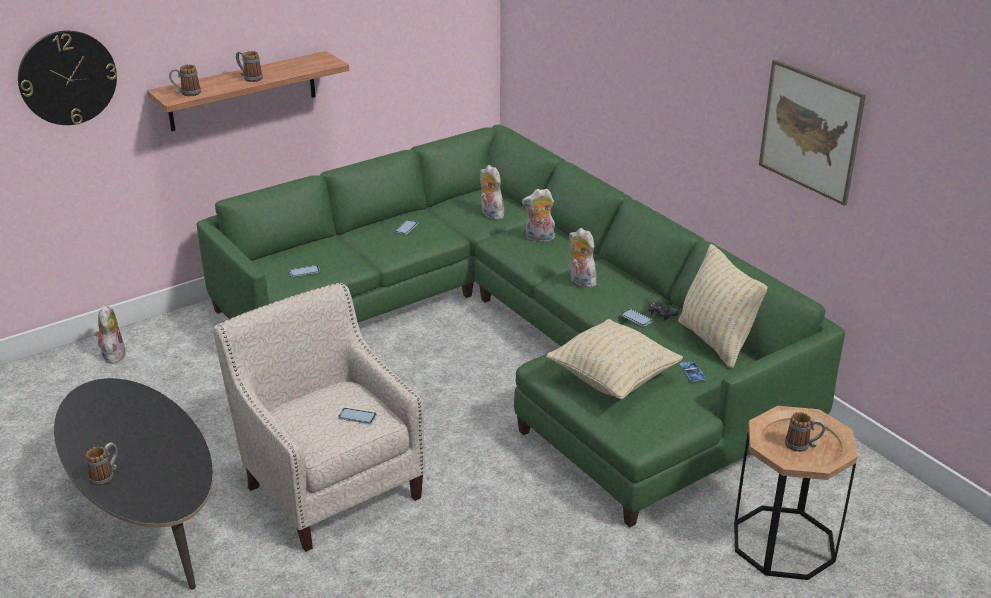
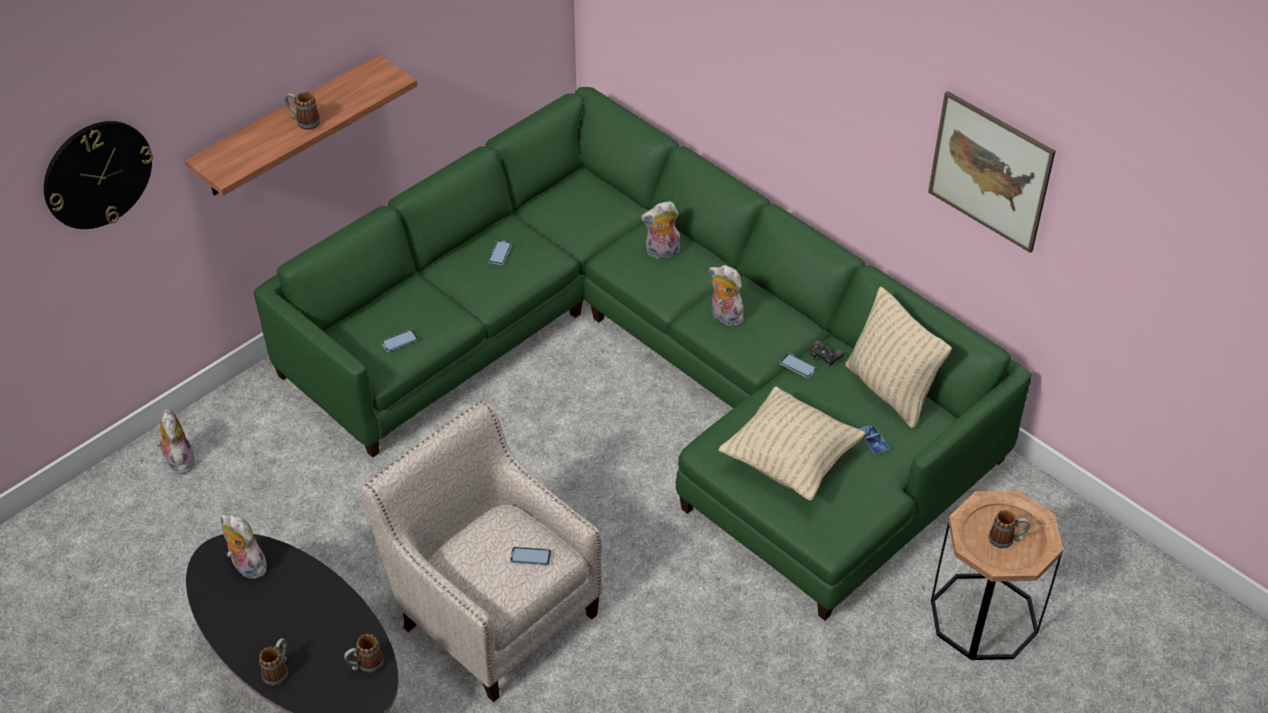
camera: 10 degrees left, 15 degrees up
mug [169,64,201,96] -> mug moved to [344,634,384,673]
plush toy [480,165,504,220] -> plush toy moved to [221,514,267,579]

